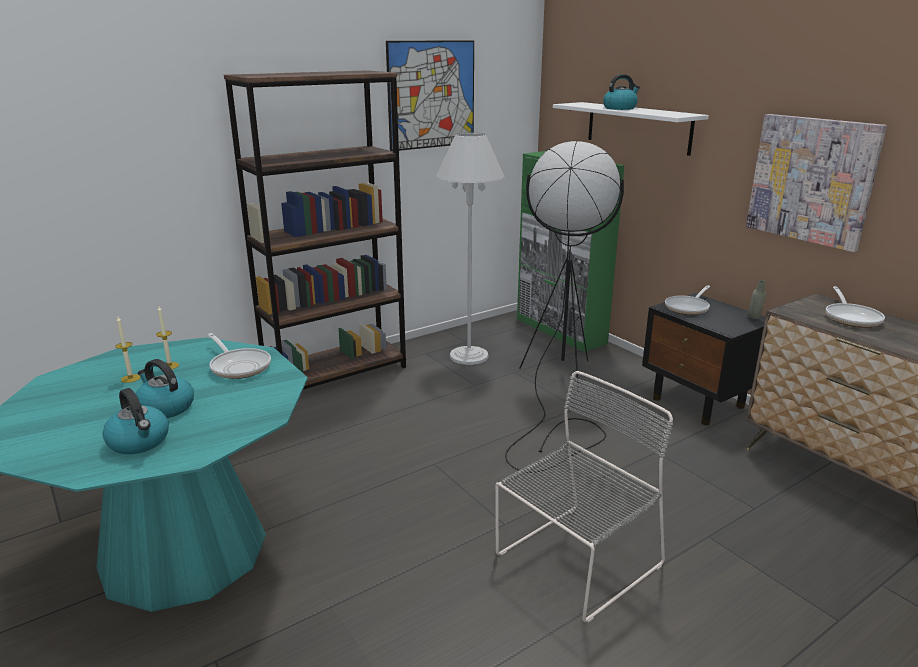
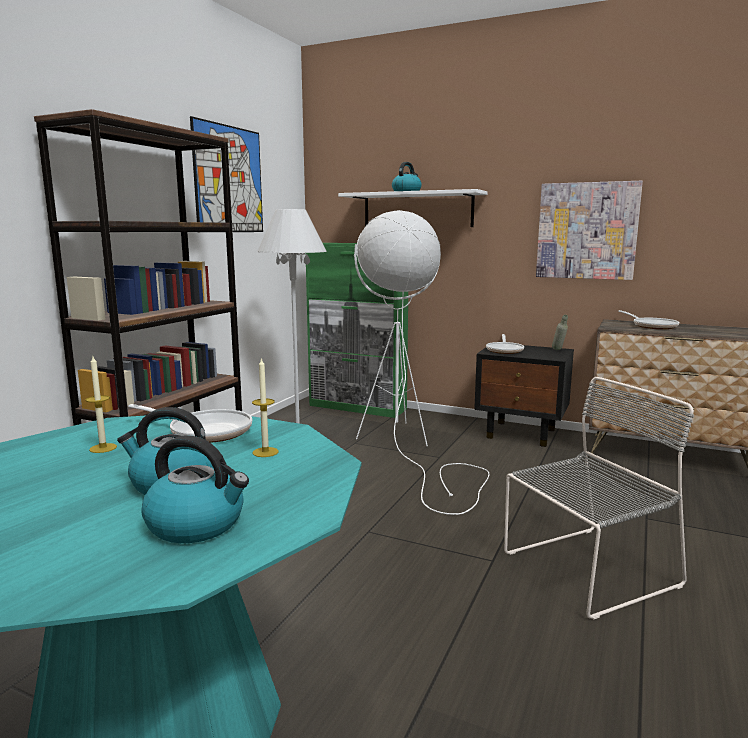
camera: 30 degrees left, 10 degrees down
candle [115,317,141,383] -> candle moved to [252,357,279,457]
grey chair [495,371,673,622] -> grey chair turned 45 degrees clockwise [504,377,694,620]
black floor lamp [505,141,624,473] -> white floor lamp [354,210,490,515]

